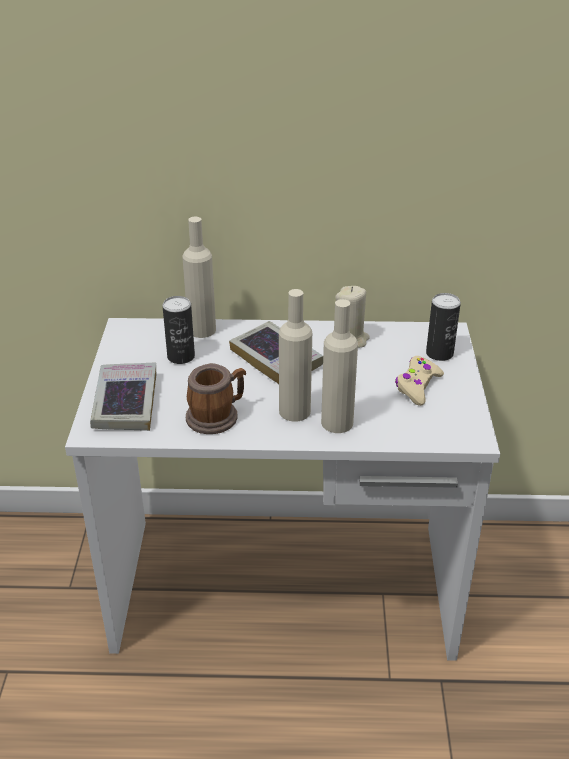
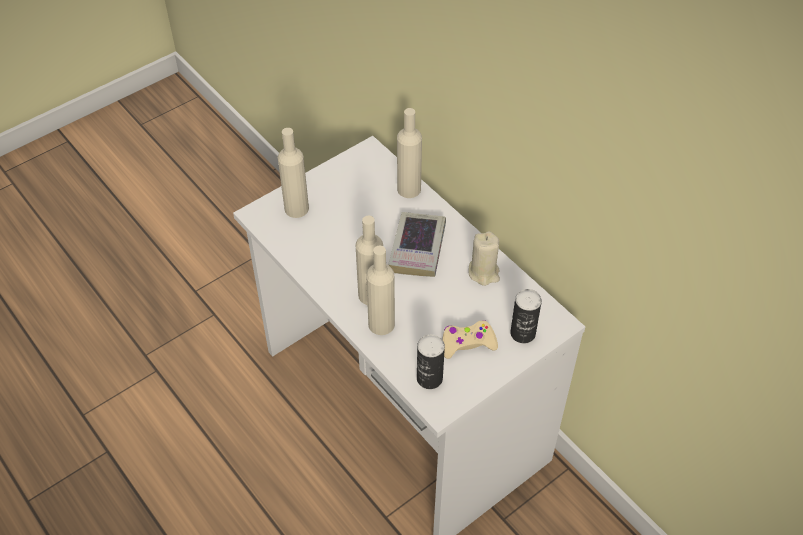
camera: 50 degrees right, 15 degrees up
book [90,363,156,431] -> beige bottle [278,128,309,218]
can [162,296,195,364] -> can moved to [417,334,445,389]
mug [186,363,246,434] -> none

